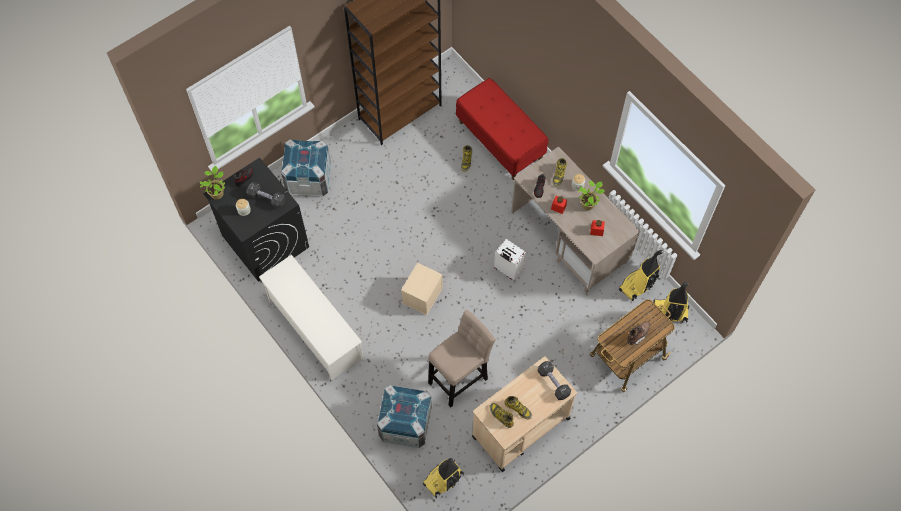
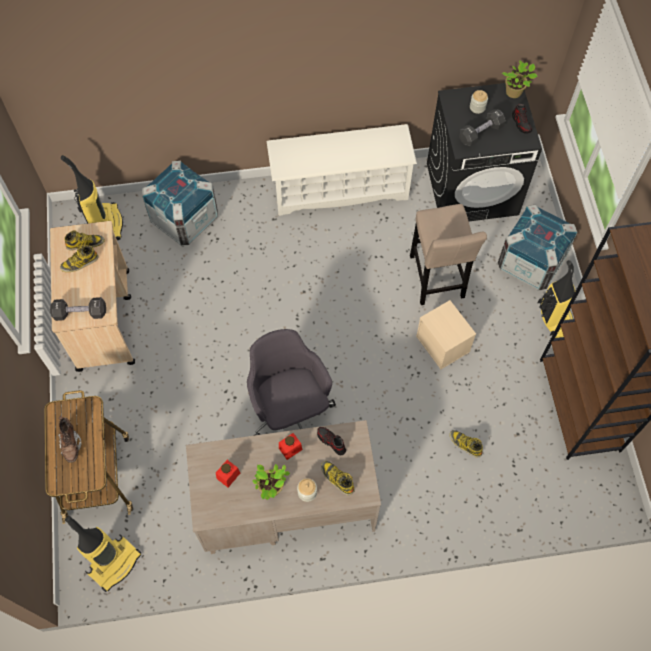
camera: 120 degrees right, 0 degrees up
beige storage box [401,262,443,315] -> beige storage box moved to [416,300,476,369]
beige stool [428,310,496,408] -> beige stool moved to [410,204,487,305]
red bench [456,78,548,180] -> none
white suitcase [494,239,526,280] -> grey office chair [247,329,336,436]
vacuum cleaner [619,250,664,301] -> vacuum cleaner moved to [538,260,575,338]

